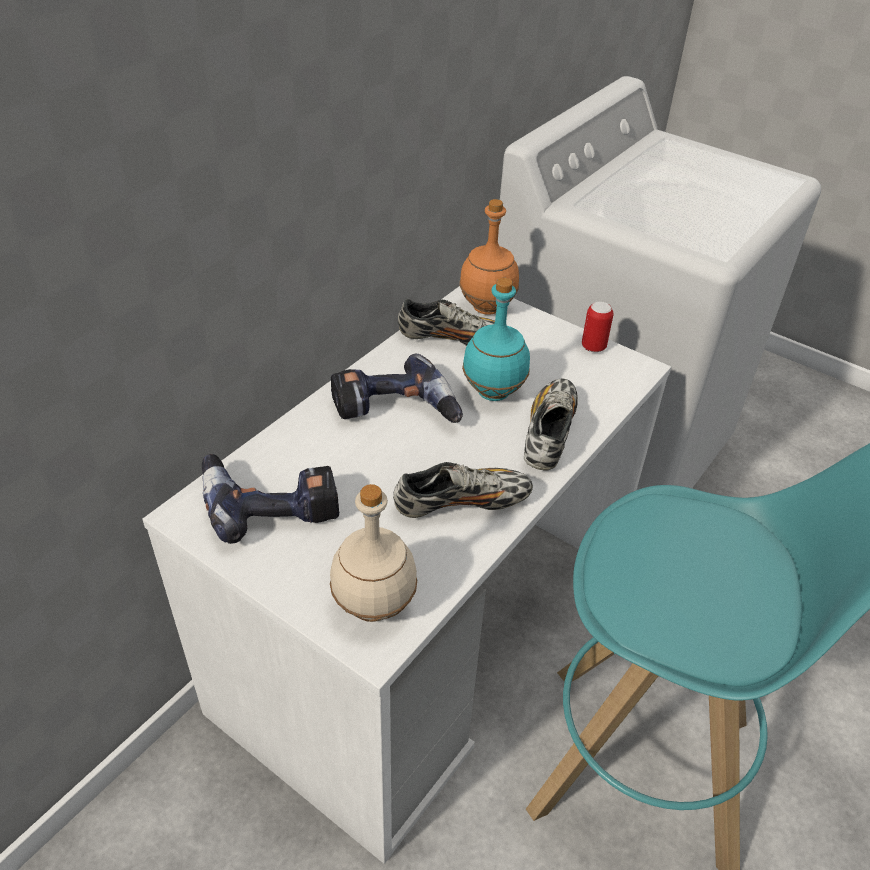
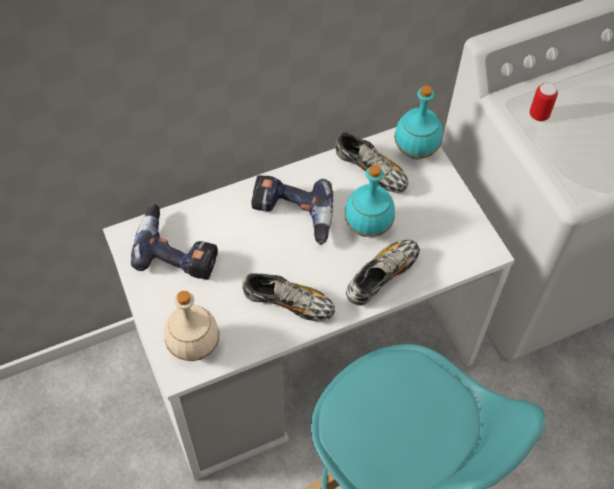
camera: 30 degrees right, 15 degrees up
orange bottle [459,199,519,315] -> turquoise bottle [394,85,443,160]
can [582,302,613,352] -> can moved to [530,83,558,121]

